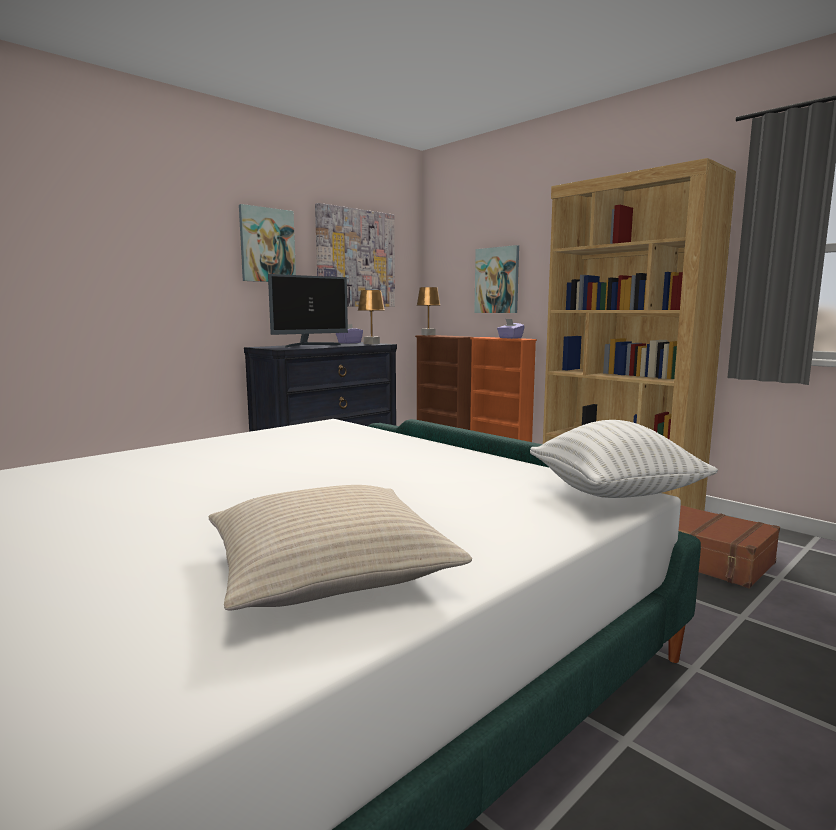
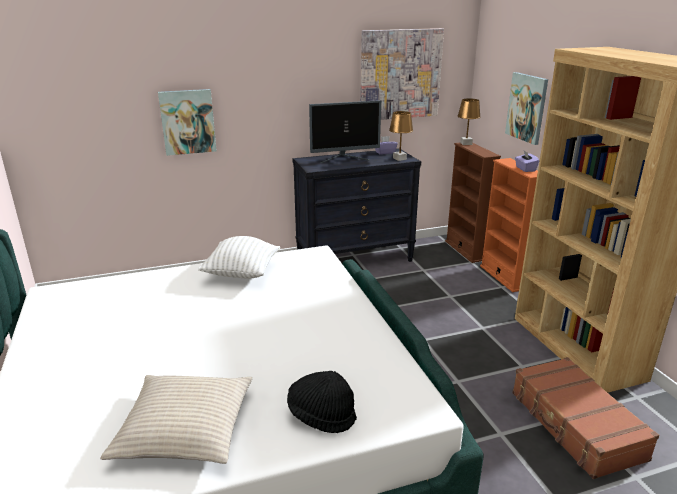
camera: 25 degrees right, 15 degrees up
picture [239,204,296,282] -> picture moved to [158,89,217,156]
white pillow [530,420,718,498] -> white pillow moved to [198,236,280,278]
none -> black hat [287,371,357,433]

